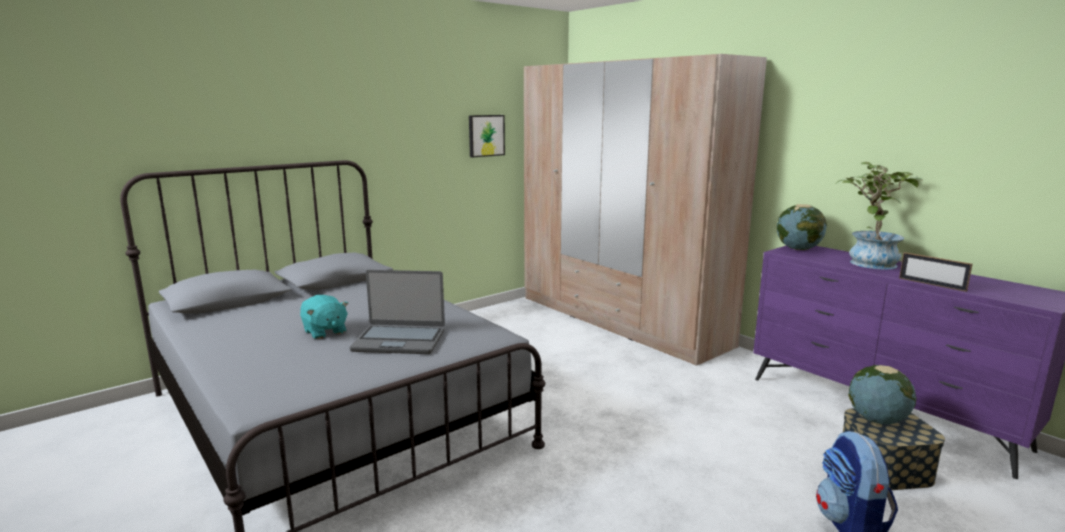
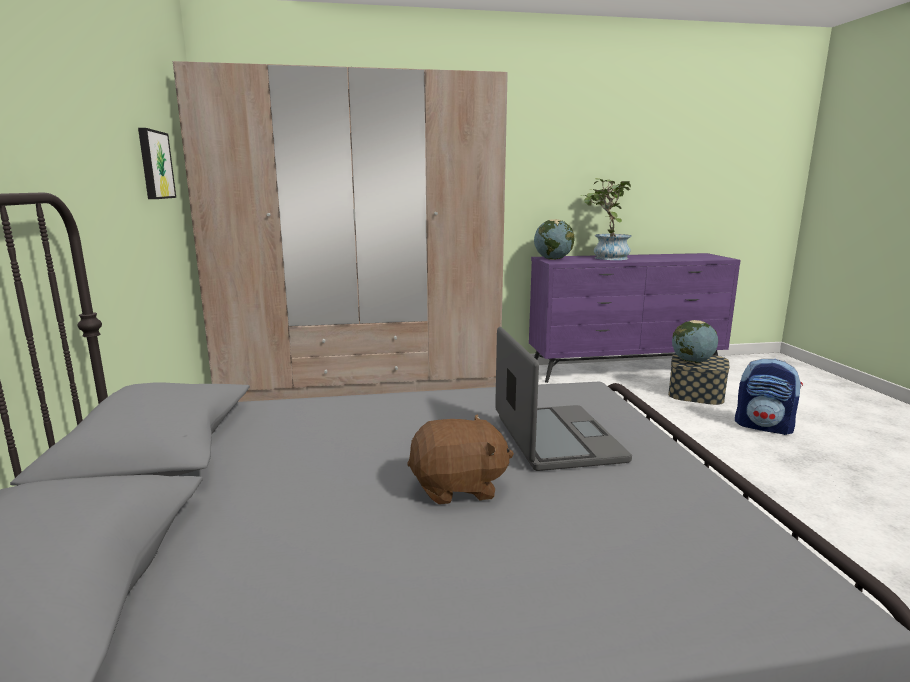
camera: 60 degrees left, 0 degrees up
turquoise plush toy [300,295,349,339] -> brown plush toy [407,414,514,505]
laptop [350,270,445,354] -> laptop turned 45 degrees counterclockwise [495,327,632,471]
picture frame [899,252,973,292] -> none

